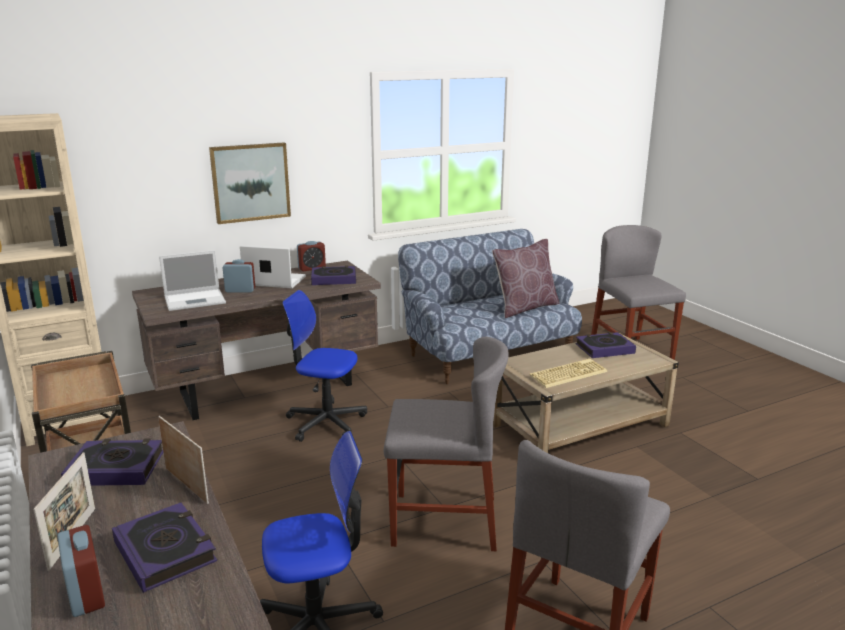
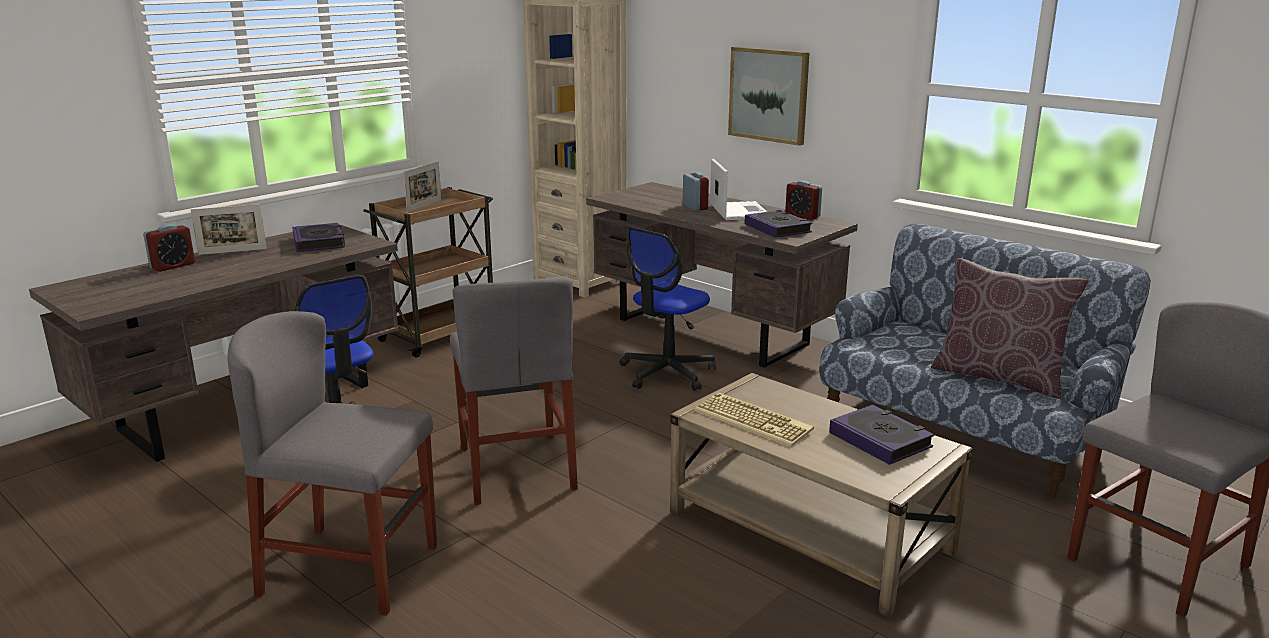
camera: 70 degrees right, 0 degrees up
book [112,503,217,593] -> none
picture frame [158,416,209,504] -> picture frame moved to [403,162,441,212]
laptop [159,250,226,311] -> none
office chair [282,290,367,442] -> office chair turned 135 degrees counterclockwise [619,227,716,391]

